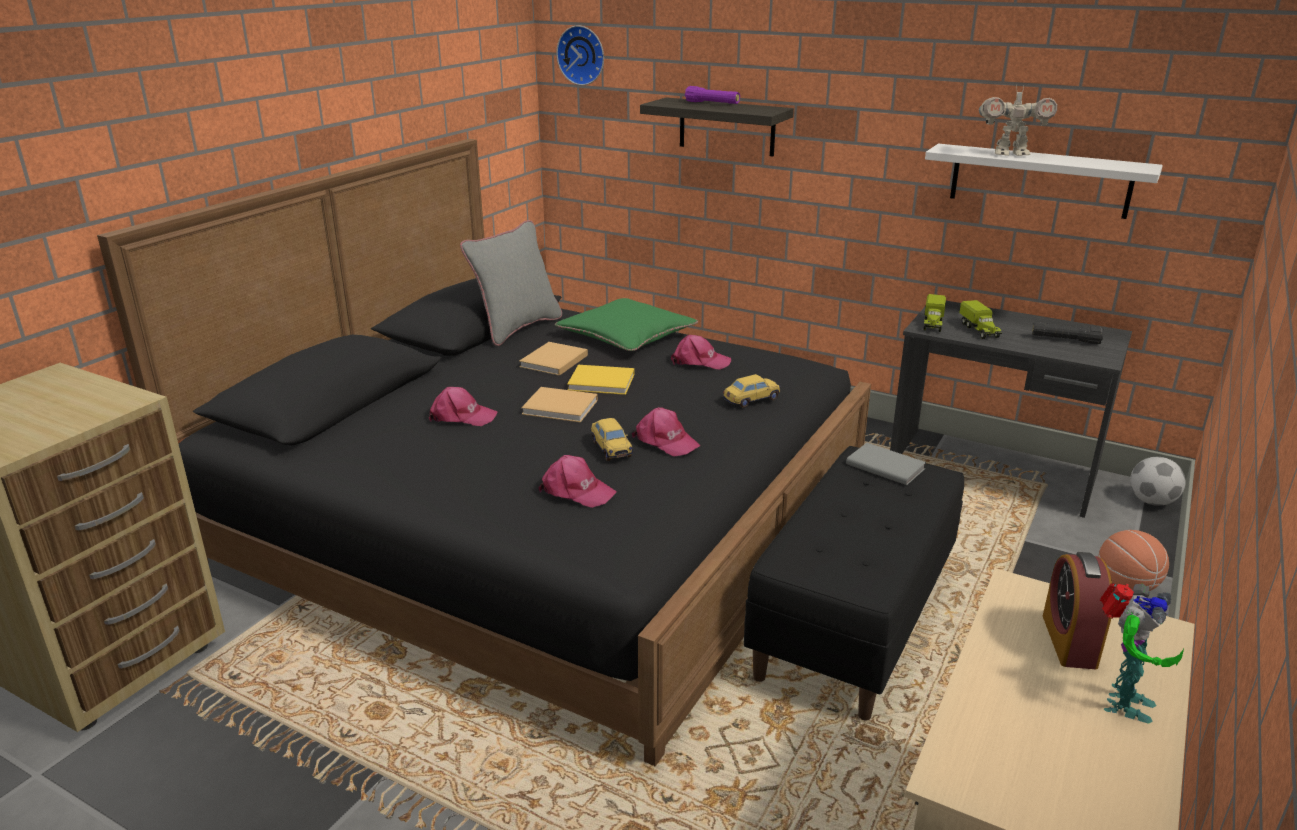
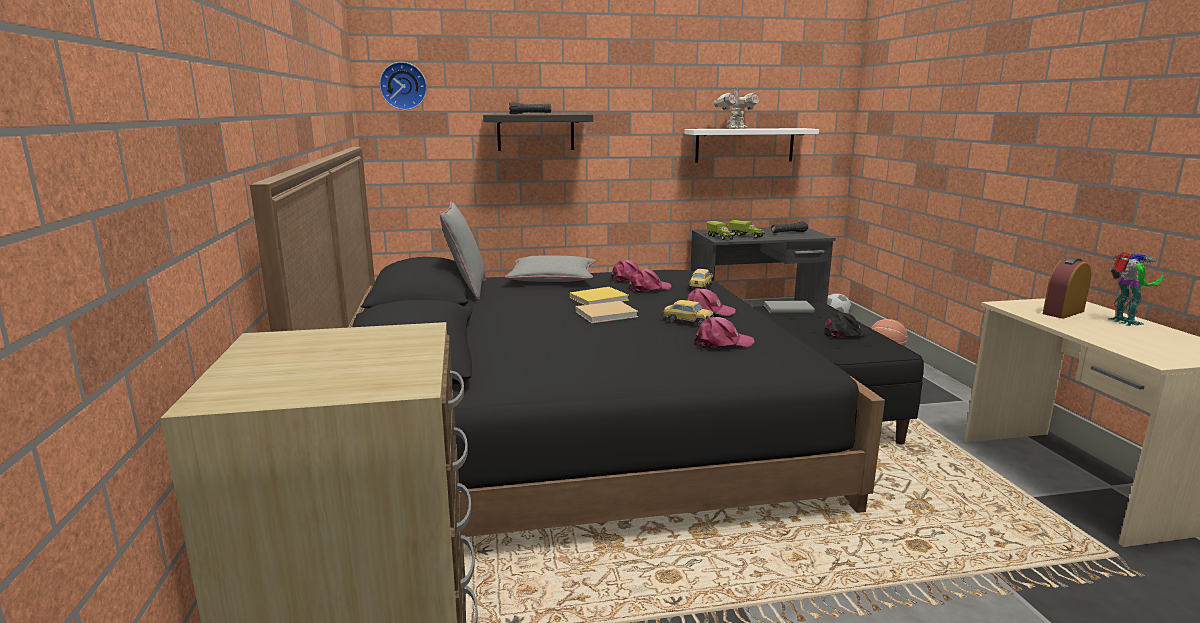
camera: 40 degrees left, 10 degrees down
pink cap [429,387,498,426] -> pink cap moved to [629,269,672,293]
beige book [520,342,588,376] -> none
green pillow [555,298,698,351] -> grey pillow [505,255,595,282]
purple flashlight [685,86,740,104] -> black flashlight [509,102,551,114]
alarm clock [1043,552,1112,669] -> alarm clock turned 90 degrees clockwise [1043,257,1091,319]
none -> black cap [823,313,872,339]

